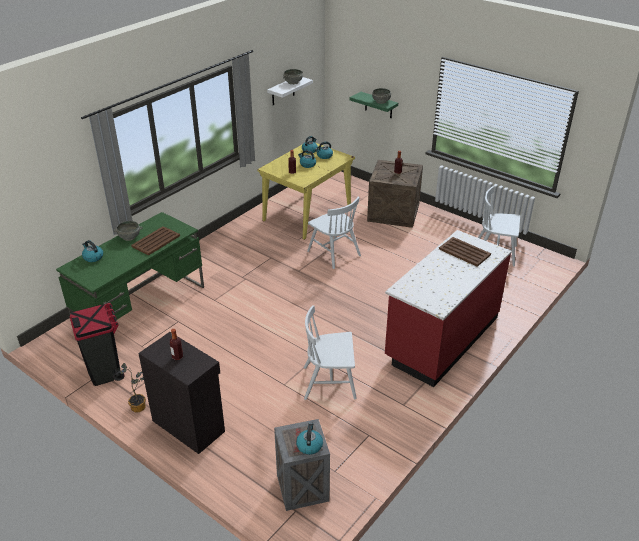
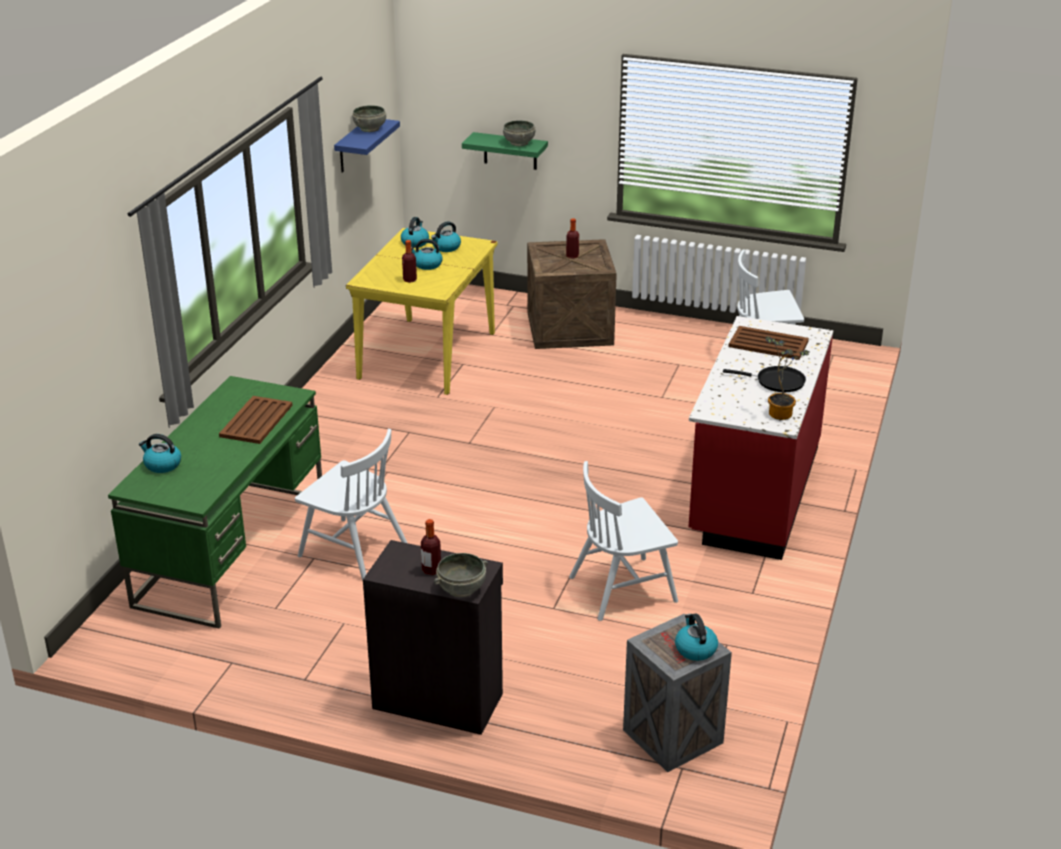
camera: 20 degrees left, 5 degrees down
black trash can [70,303,125,386] -> none
grey bowl [113,221,143,241] -> grey bowl moved to [434,553,488,598]
potted plant [120,363,146,412] -> potted plant moved to [765,336,810,420]
white shelf [267,77,313,105] -> blue shelf [334,119,400,173]
white chair [307,197,361,269] -> white chair moved to [295,429,407,580]
none -> black frying pan [723,366,806,392]

